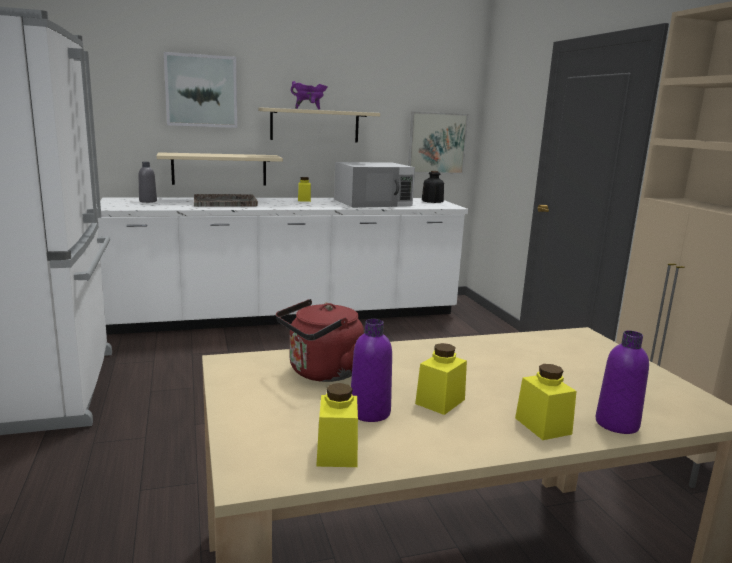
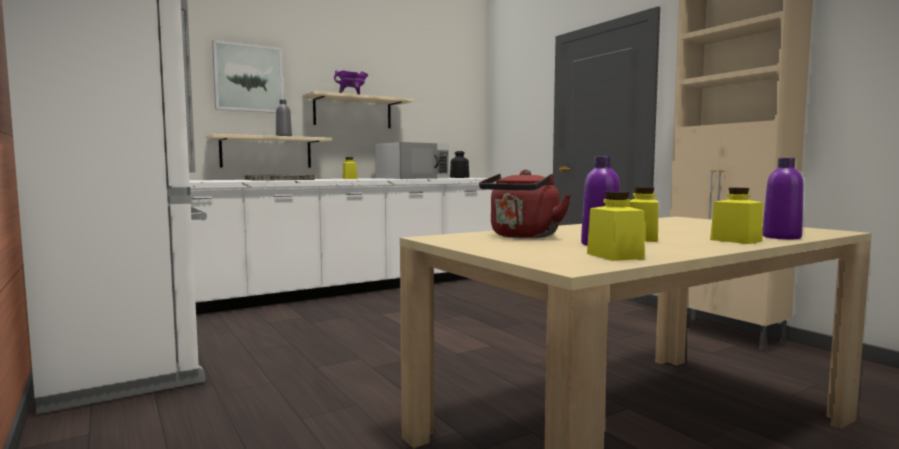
camera: 15 degrees left, 10 degrees down
grey bottle [138,162,157,203] -> grey bottle moved to [276,99,292,136]
picture [408,111,468,174] -> none

